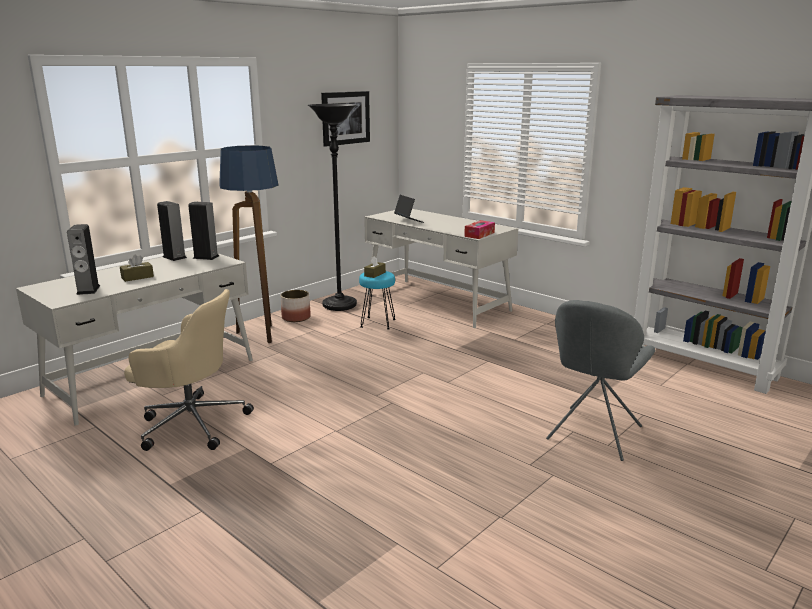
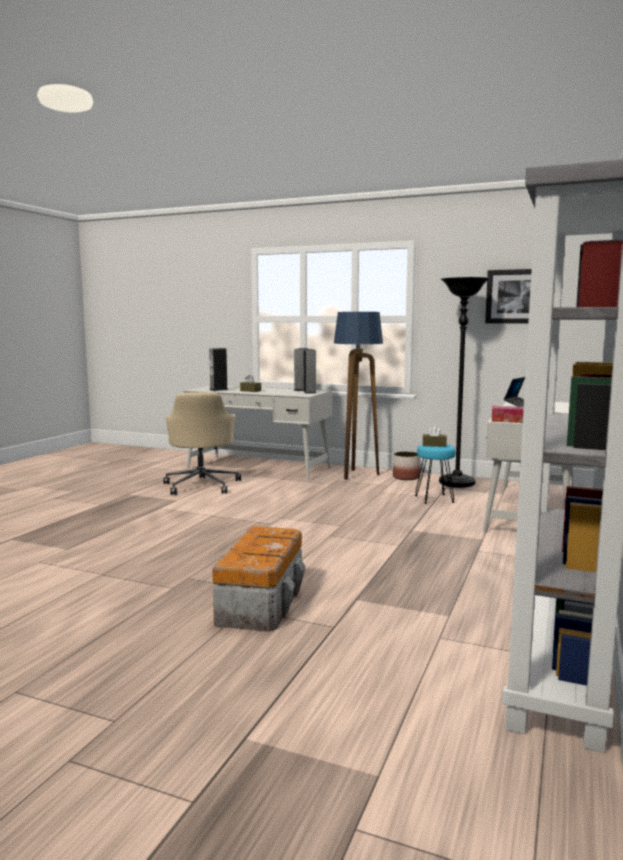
camera: 70 degrees right, 10 degrees down
grey chair [546,300,655,461] -> storage box [212,526,305,632]

